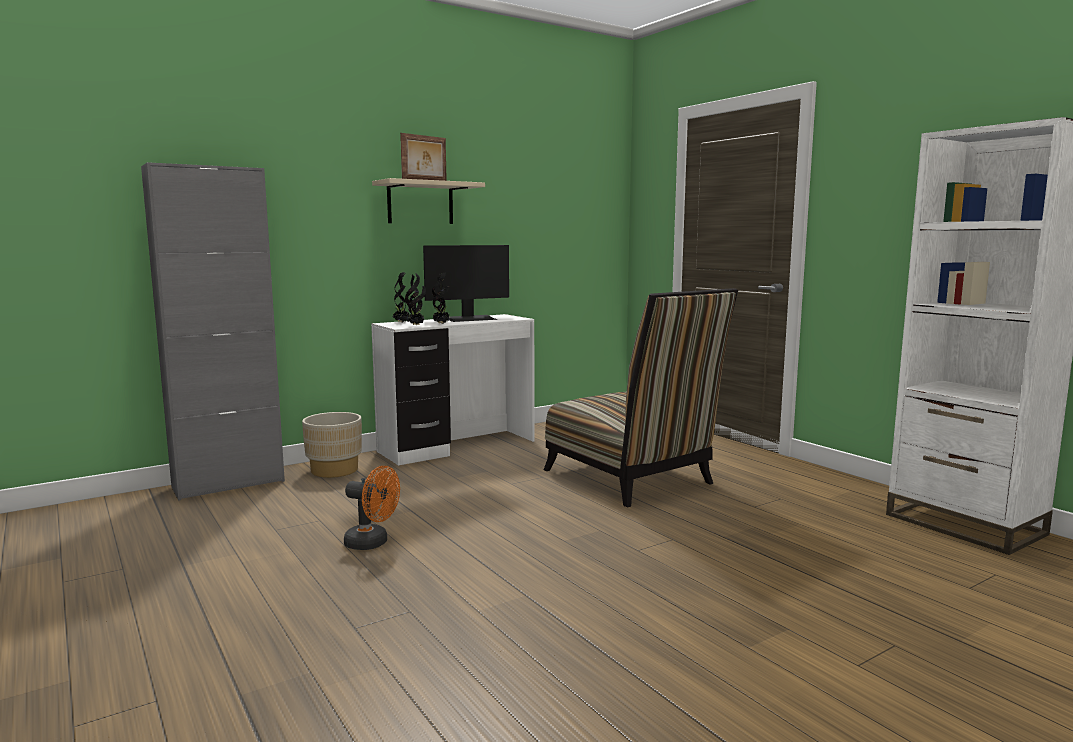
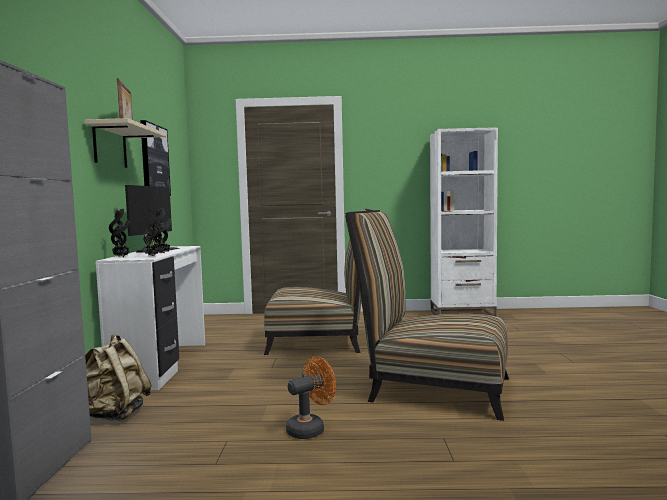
camera: 55 degrees left, 5 degrees down
beige planter [302,412,362,478] -> beige backpack [85,334,152,421]
none -> picture [140,120,171,196]
none -> chair [345,210,509,421]

